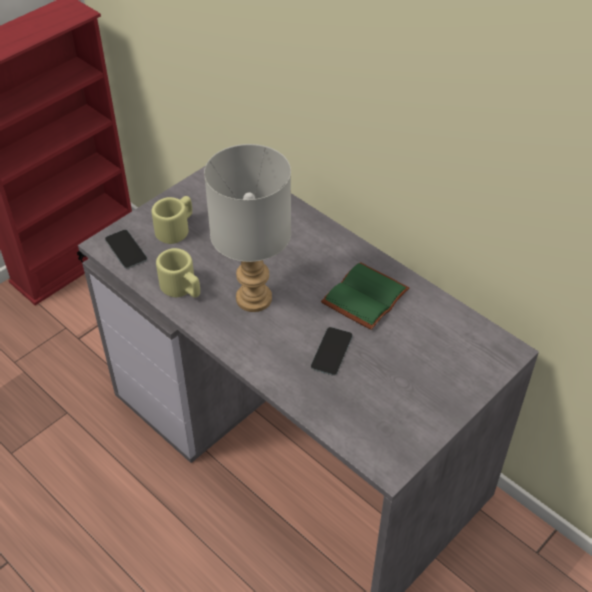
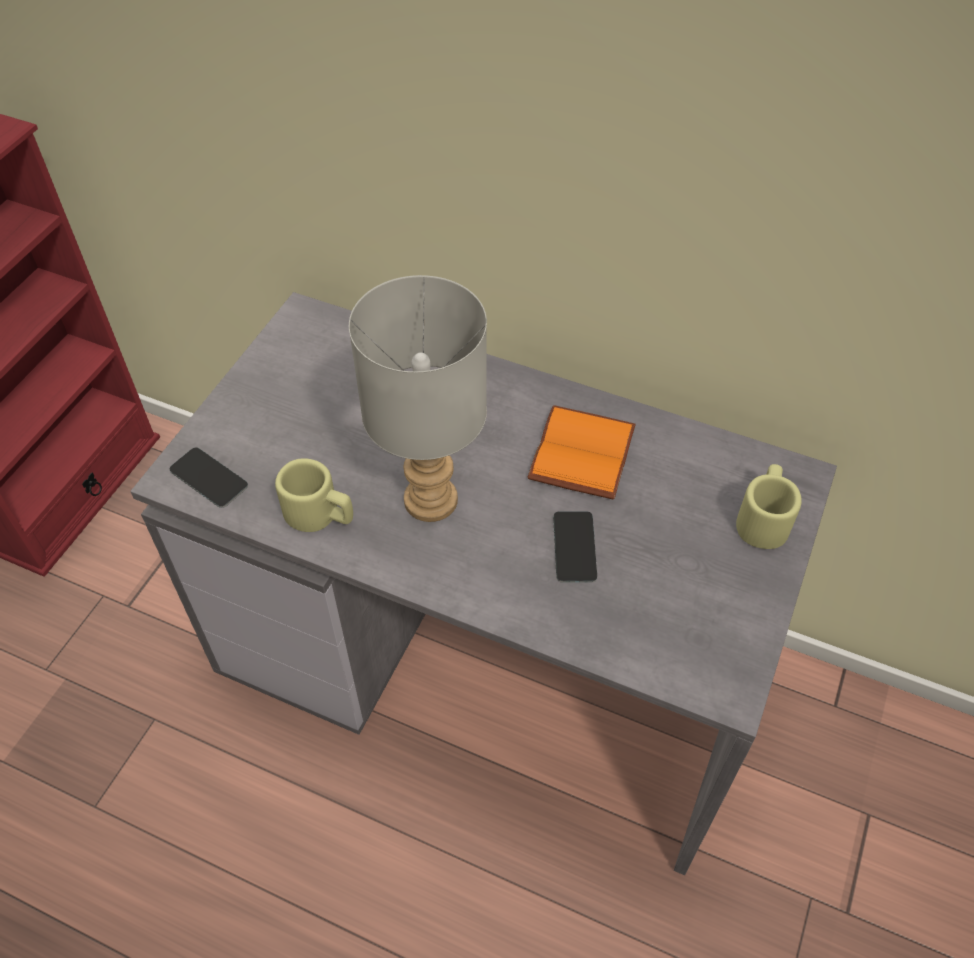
camera: 20 degrees left, 5 degrees up
beige mug [151,196,192,244] -> beige mug moved to [736,464,802,549]
green book [321,262,409,330] -> orange book [527,405,636,500]

